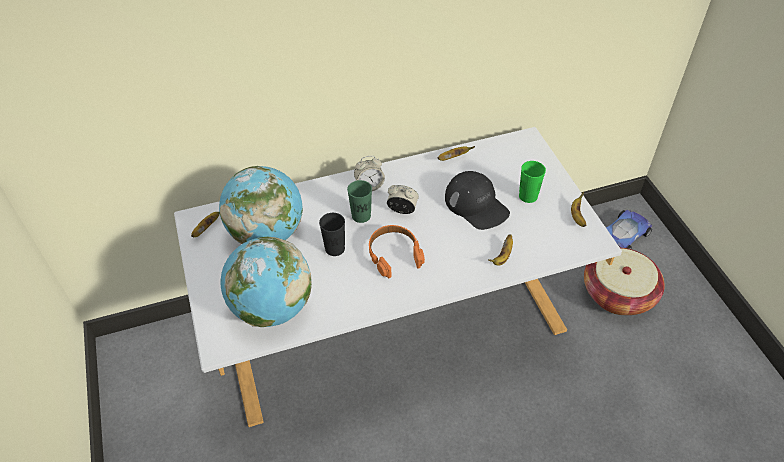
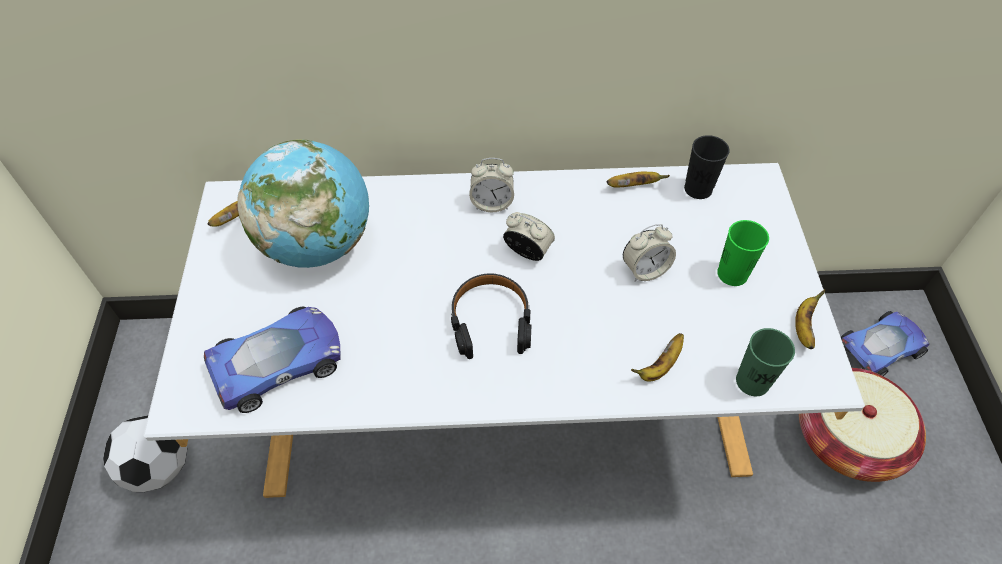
camera: 15 degrees right, 5 degrees up
globe [221,237,312,327] -> toy car [204,307,340,413]
black cup [319,213,345,256] -> black cup moved to [684,135,730,199]
green cup [347,180,372,223] -> green cup moved to [736,328,795,396]
orange headphones [369,225,425,278] -> black headphones [451,273,532,359]
black cap [445,171,510,230] -> alarm clock [623,224,676,281]
none -> football [103,415,187,492]

